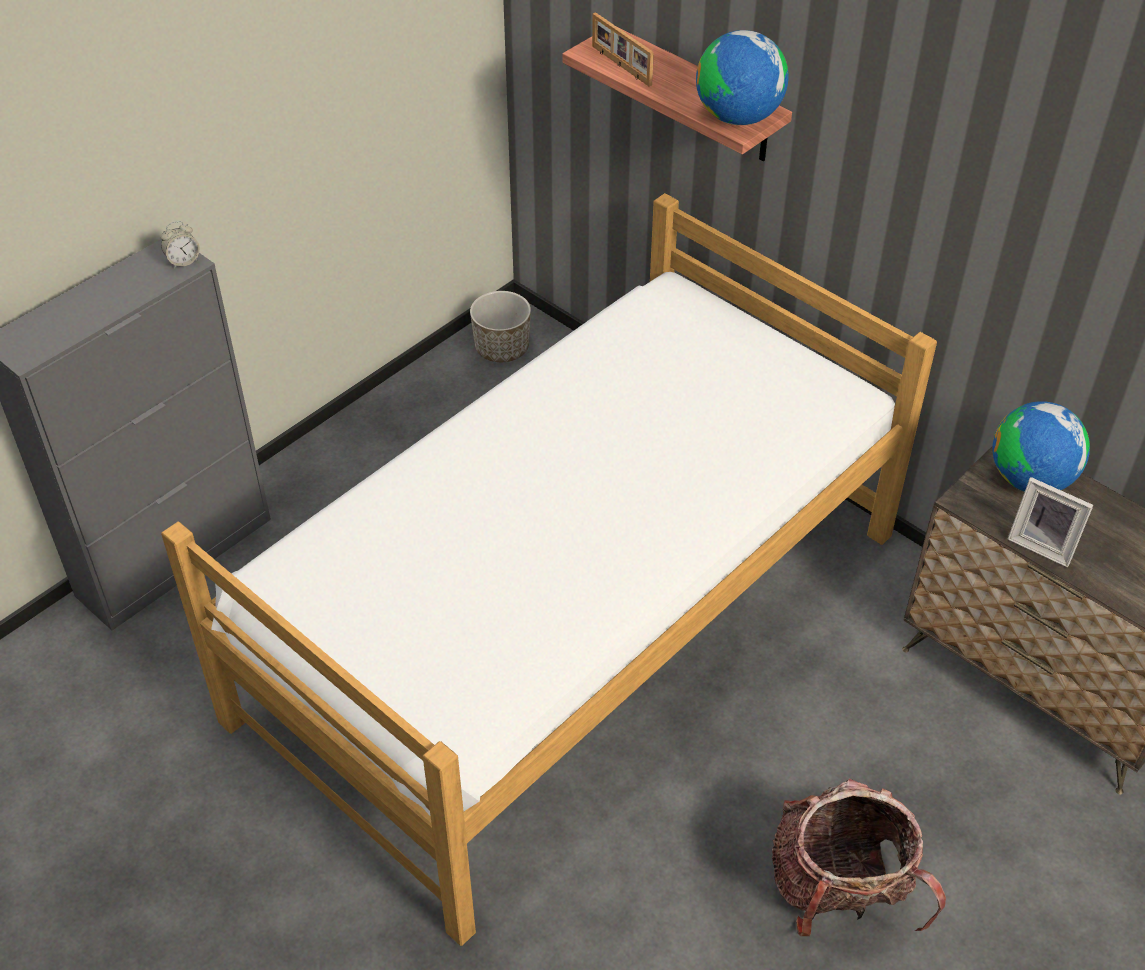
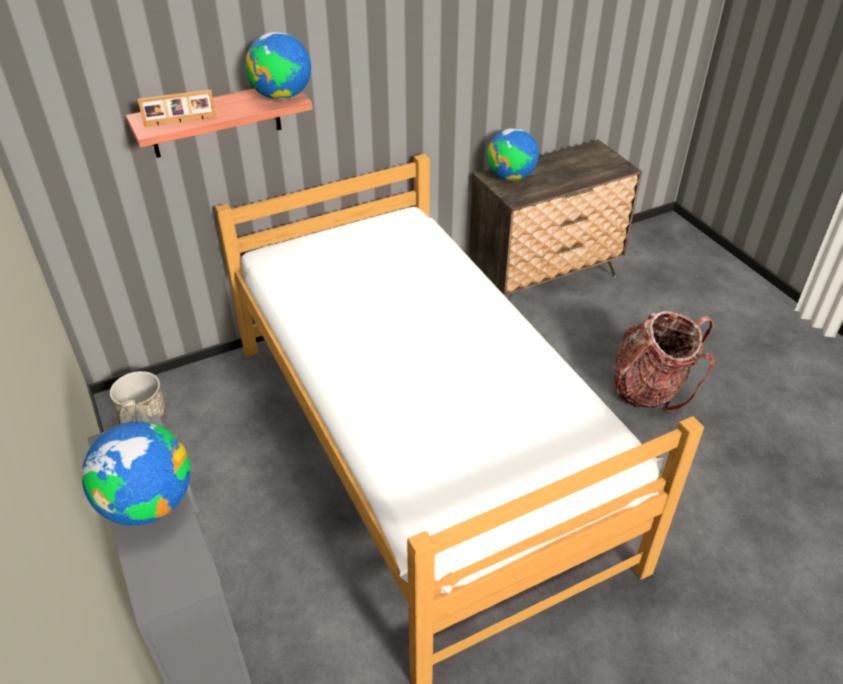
camera: 70 degrees left, 5 degrees down
picture frame [1008,477,1093,567] -> none
none -> globe [82,421,191,526]

